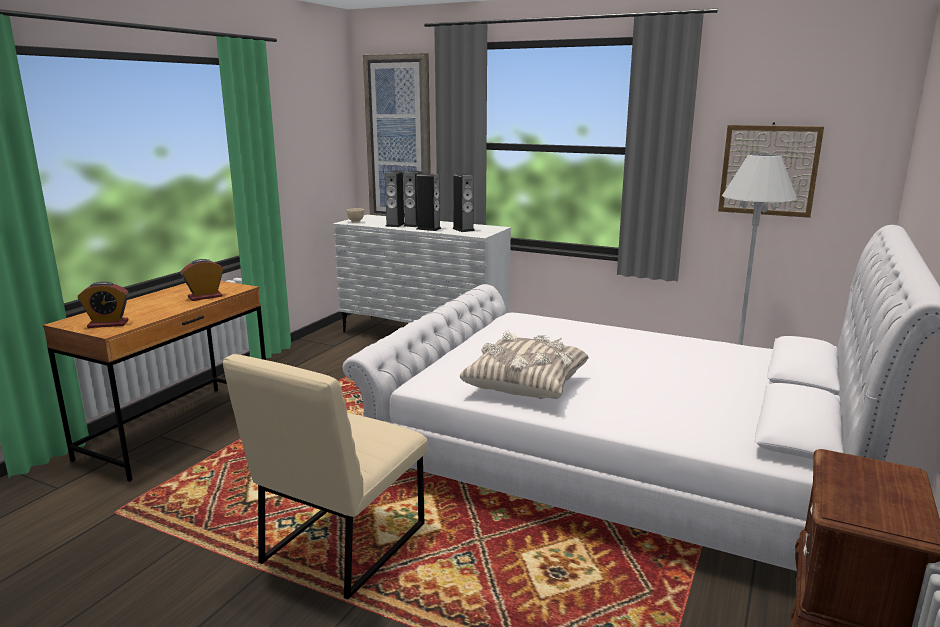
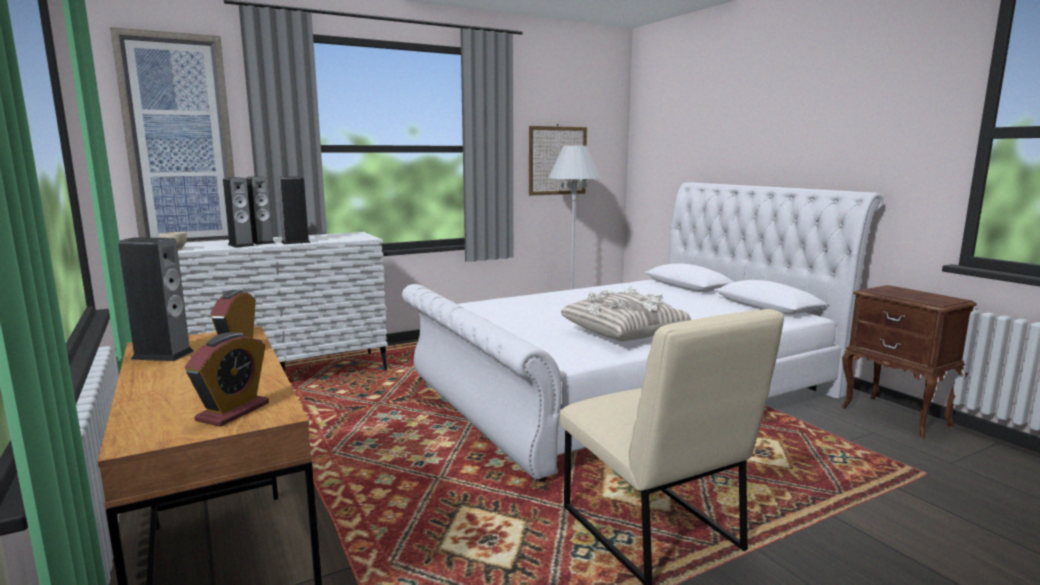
camera: 55 degrees left, 5 degrees down
speaker [452,173,475,232] -> speaker moved to [118,237,194,361]

